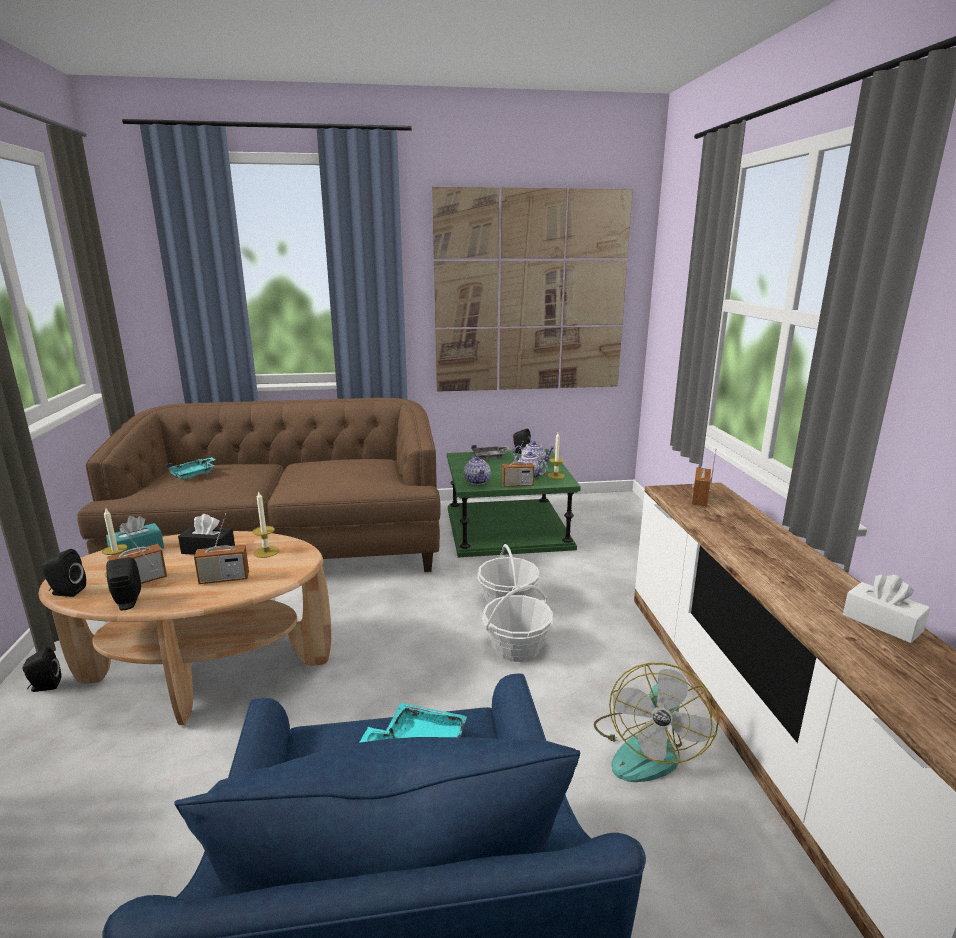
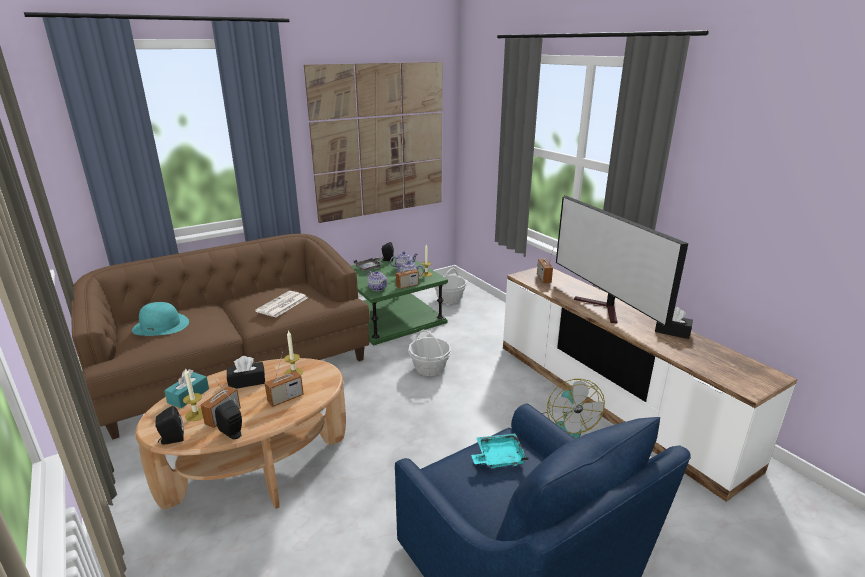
camera: 25 degrees left, 5 degrees up
black speaker [23,647,61,692] -> none
turquoise tray [166,457,216,479] -> turquoise hat [132,302,189,336]
basket [482,585,553,662] -> basket moved to [434,268,467,304]
white tissue box [843,575,930,643] -> black tissue box [655,307,693,339]
none -> newspaper [255,291,307,318]
none -> television [556,195,688,328]

